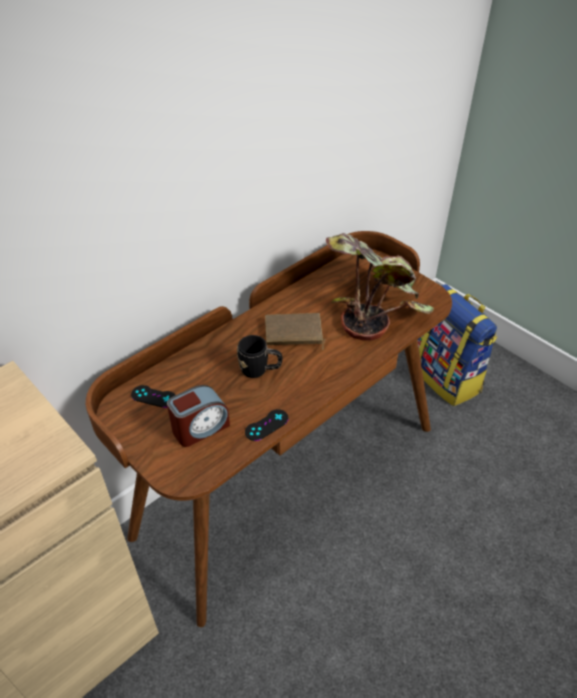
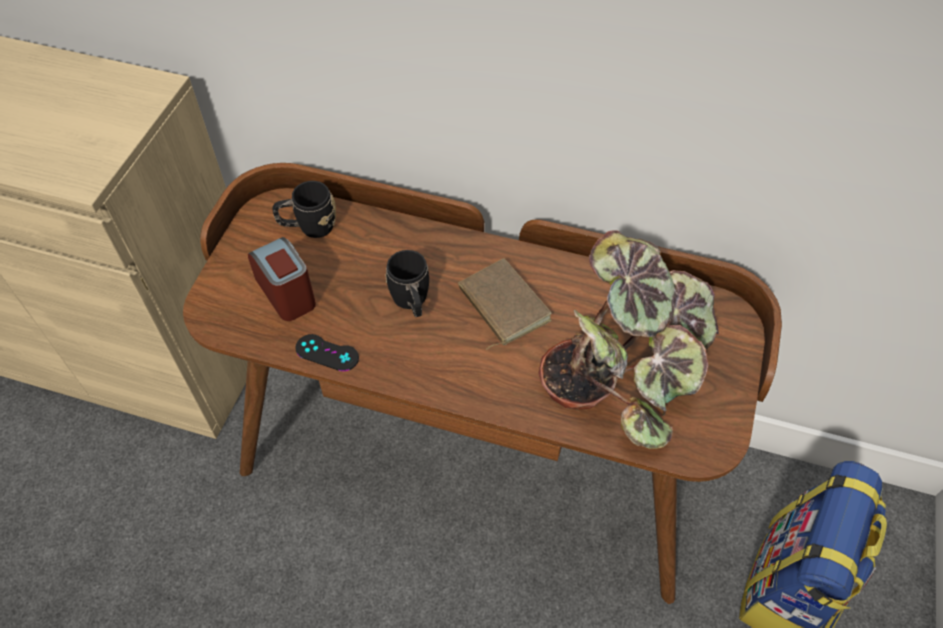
camera: 60 degrees right, 10 degrees up
black game controller [131,385,175,408] -> black mug [272,181,336,238]
alarm clock [167,385,230,447] -> alarm clock turned 150 degrees counterclockwise [248,237,316,321]

